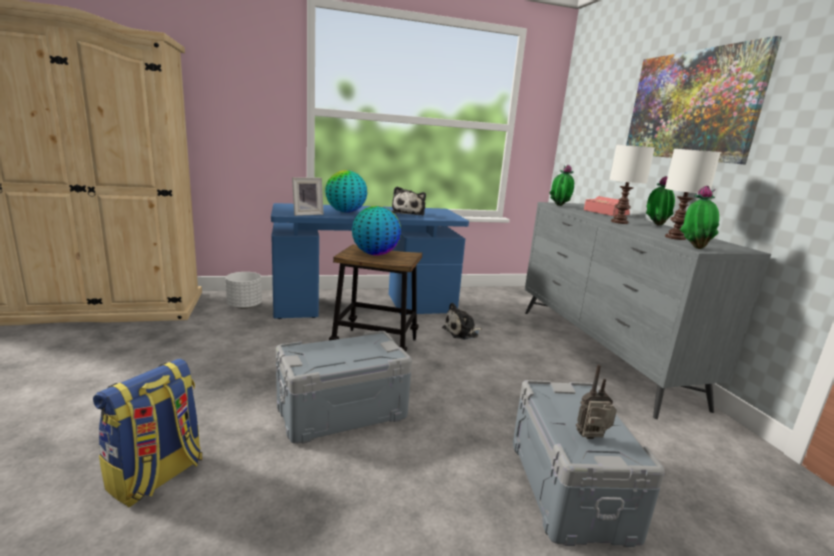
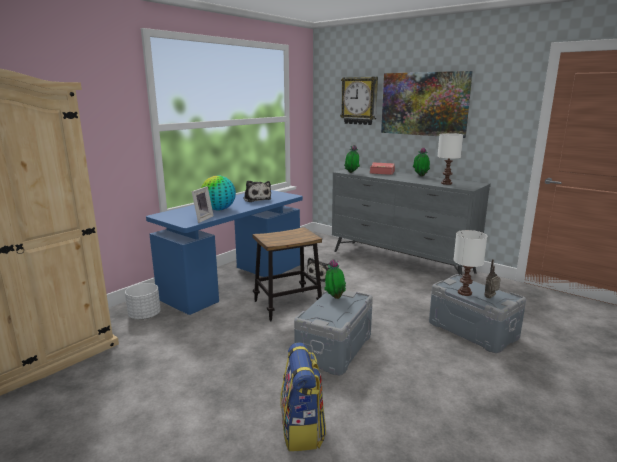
camera: 35 degrees left, 0 degrees up
globe [352,206,401,256] -> none
white table lamp [610,145,655,224] -> white table lamp moved to [453,230,487,296]
potted plant [680,186,719,249] -> potted plant moved to [324,259,346,299]
none -> wall clock [340,77,378,125]

